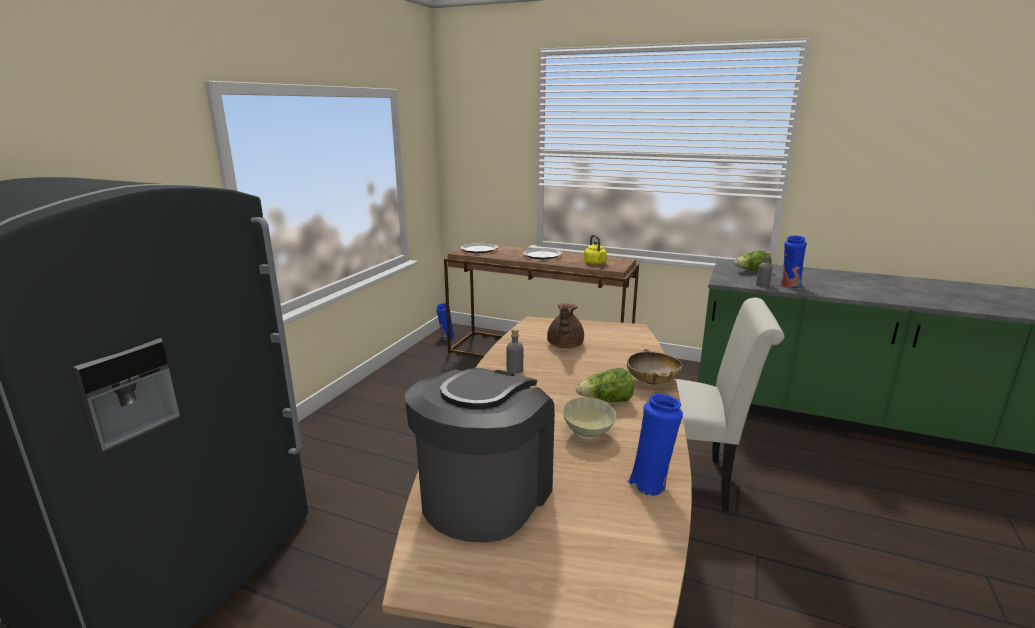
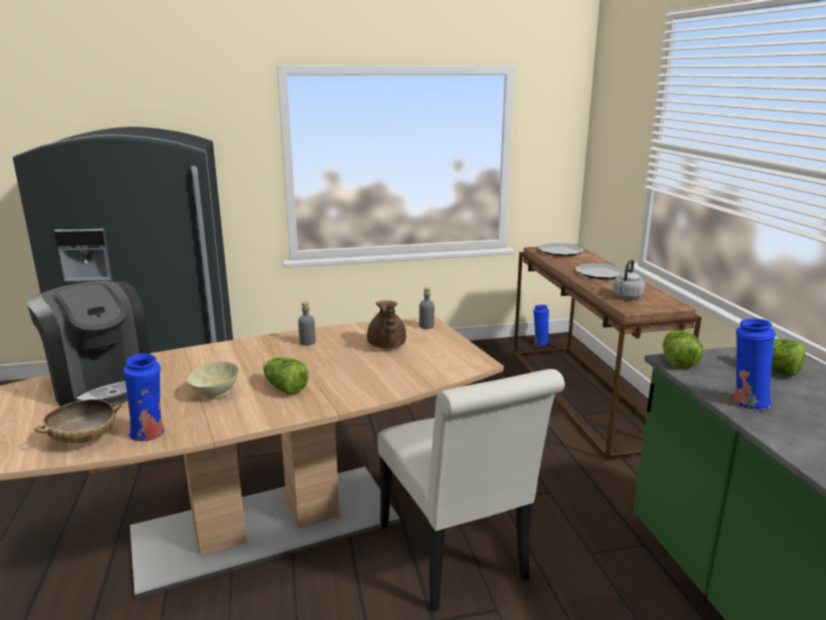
camera: 55 degrees right, 0 degrees up
coffee machine [405,368,555,542] -> coffee machine turned 60 degrees clockwise [27,281,150,406]
brown teapot [547,303,584,348] -> brown teapot turned 75 degrees counterclockwise [367,300,406,349]
yellow kettle [584,235,607,265] -> grey kettle [613,260,645,299]
beige bowl [627,349,682,385] -> beige bowl moved to [34,399,122,443]
grey bottle [756,252,772,287] -> grey bottle moved to [419,288,434,329]
none -> lettuce [663,330,703,369]

